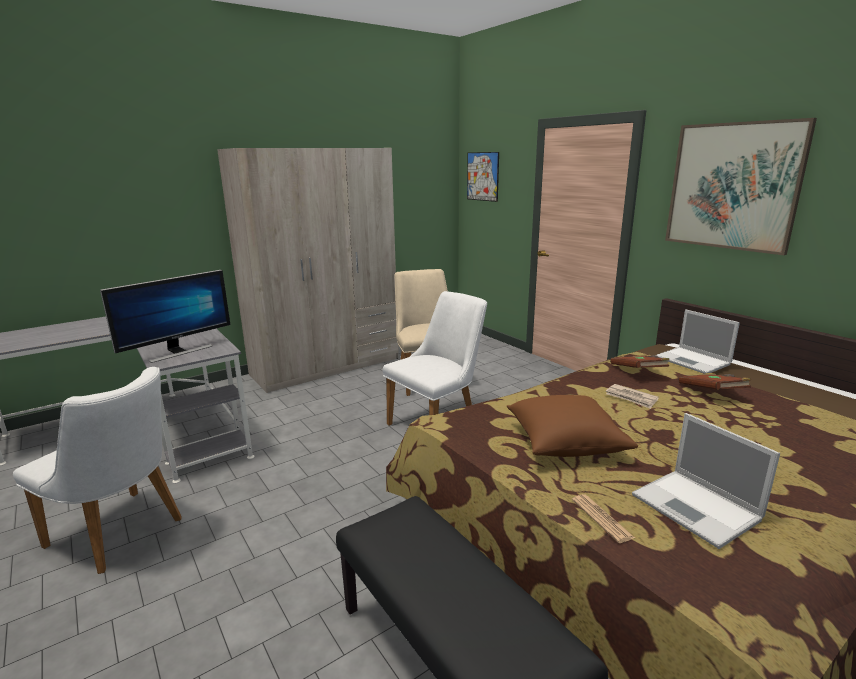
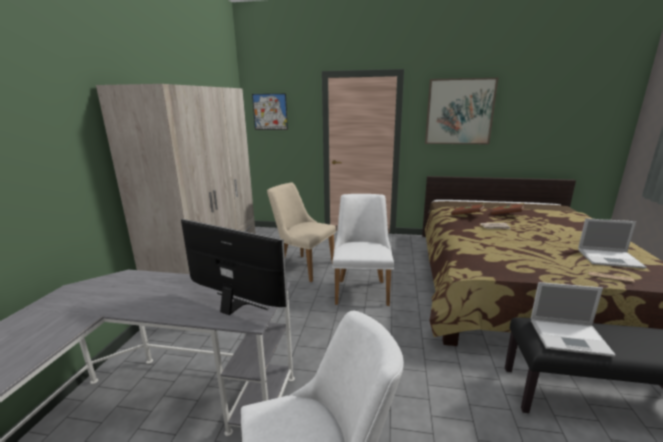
camera: 45 degrees left, 0 degrees up
monitor [100,270,230,363] -> monitor turned 60 degrees counterclockwise [181,219,288,315]
brown pillow [507,395,638,457] -> none
laptop [656,309,740,374] -> laptop moved to [531,282,616,357]

